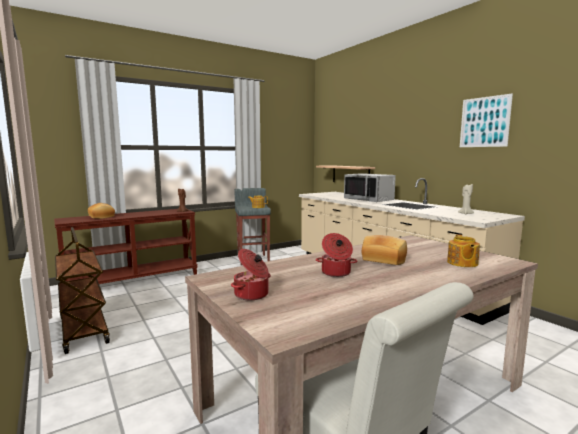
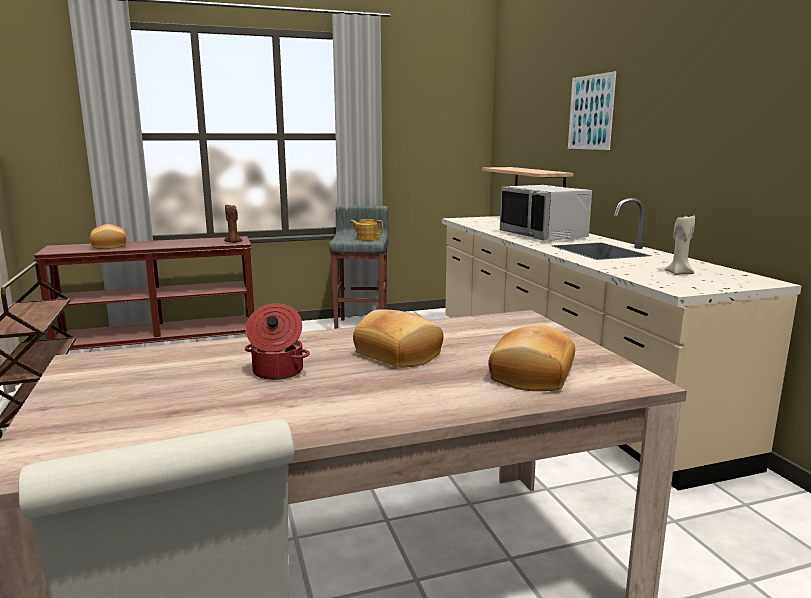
camera: 15 degrees right, 5 degrees up
cooking pot [231,249,271,300] -> none
teapot [447,234,480,267] -> bread [488,324,575,391]
picture [460,93,513,147] -> picture moved to [568,71,616,150]

